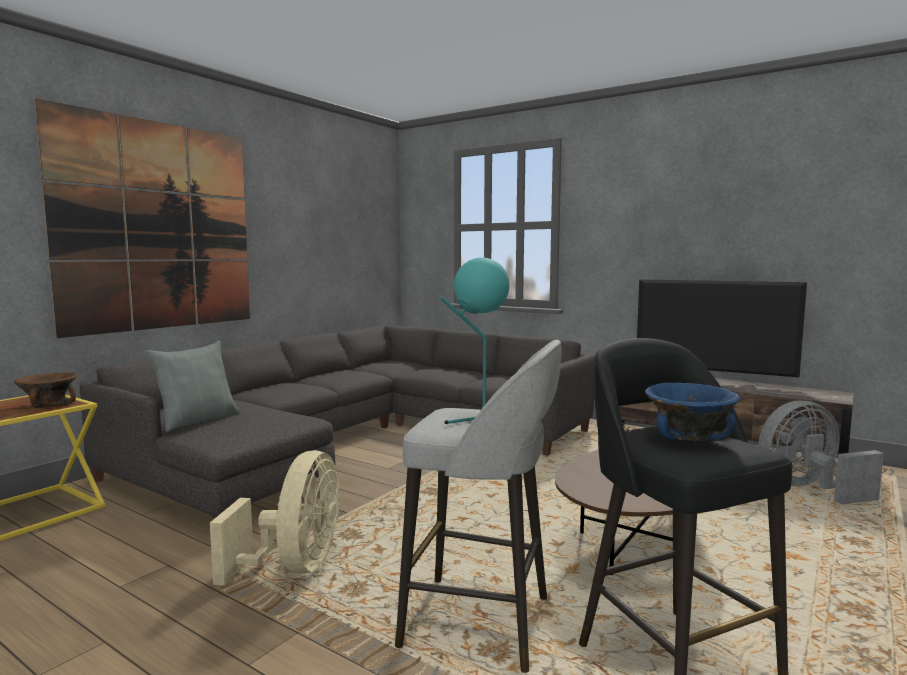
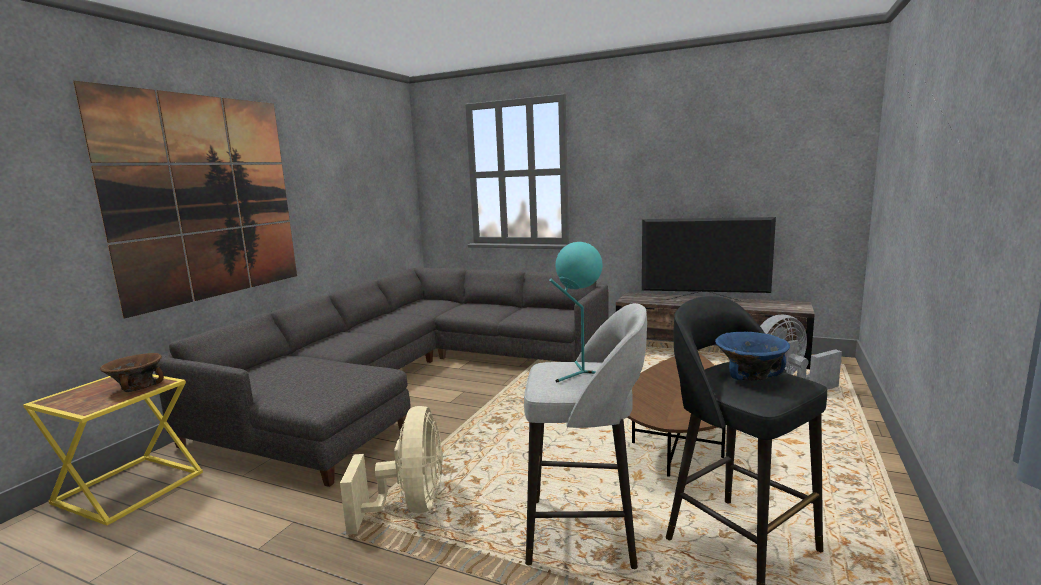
camera: 10 degrees left, 5 degrees up
grey pillow [145,341,240,432] -> none

